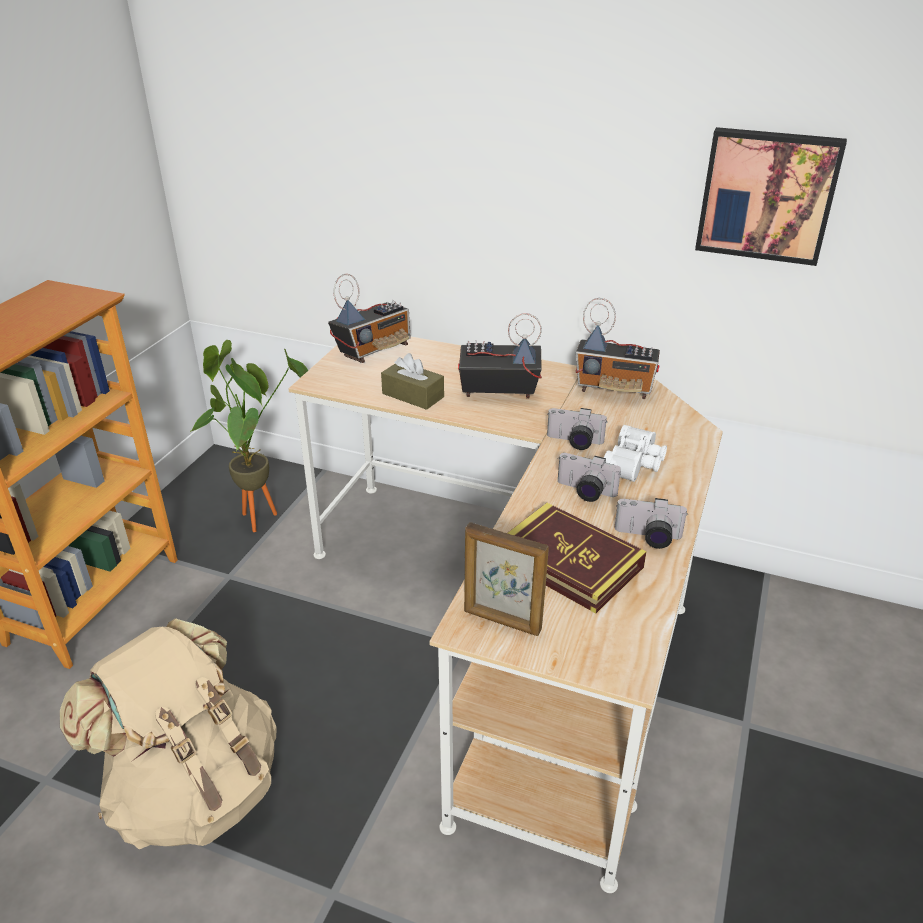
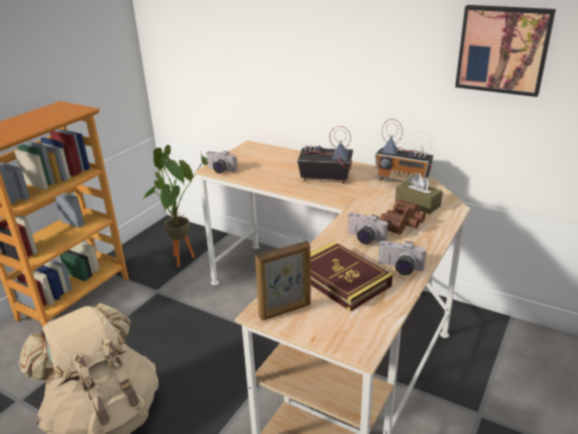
camera: 10 degrees right, 5 degrees down
radio [328,274,411,363] -> none
brown tissue box [381,353,444,410] -> brown tissue box moved to [395,173,443,214]
picture frame [464,522,549,636] -> picture frame turned 60 degrees counterclockwise [255,241,311,321]
camera [547,408,607,450] -> camera moved to [206,151,237,173]
white binoculars [604,425,667,482] -> brown binoculars [379,199,426,235]

